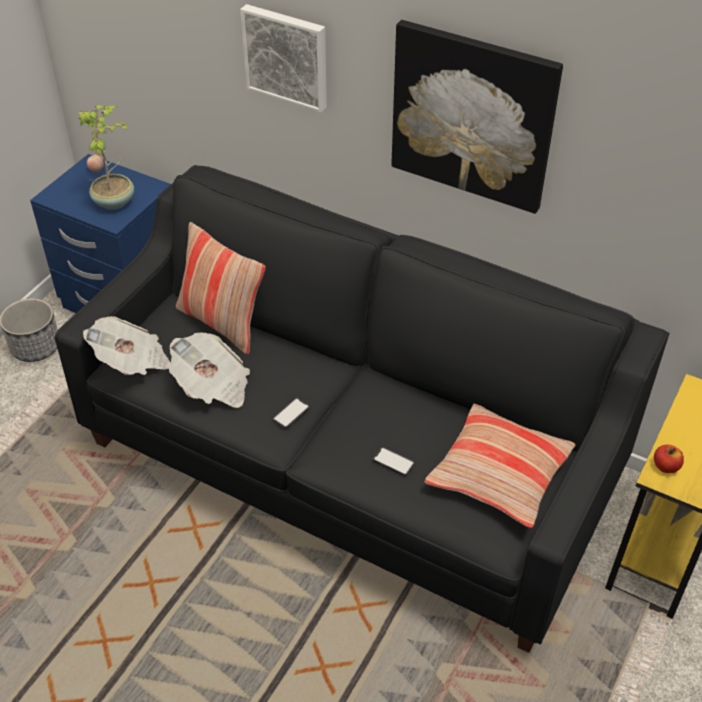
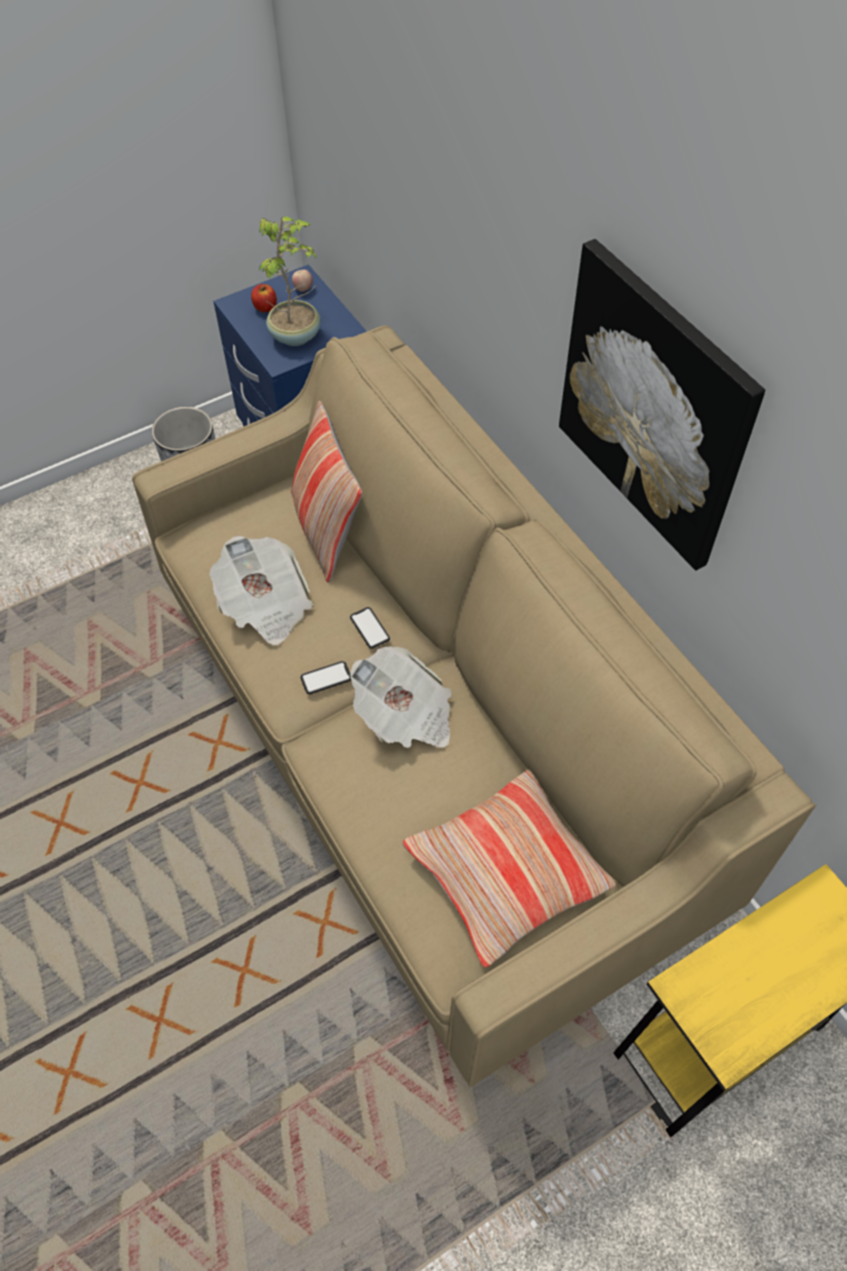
camera: 30 degrees right, 10 degrees up
black sofa [55,165,669,653] -> beige sofa [132,325,816,1087]
newspaper [83,316,170,375] -> newspaper moved to [350,647,452,748]
picture [240,4,327,113] -> none
phone [372,447,415,476] -> phone moved to [350,607,390,649]
apple [654,445,684,473] -> apple moved to [251,284,277,312]

